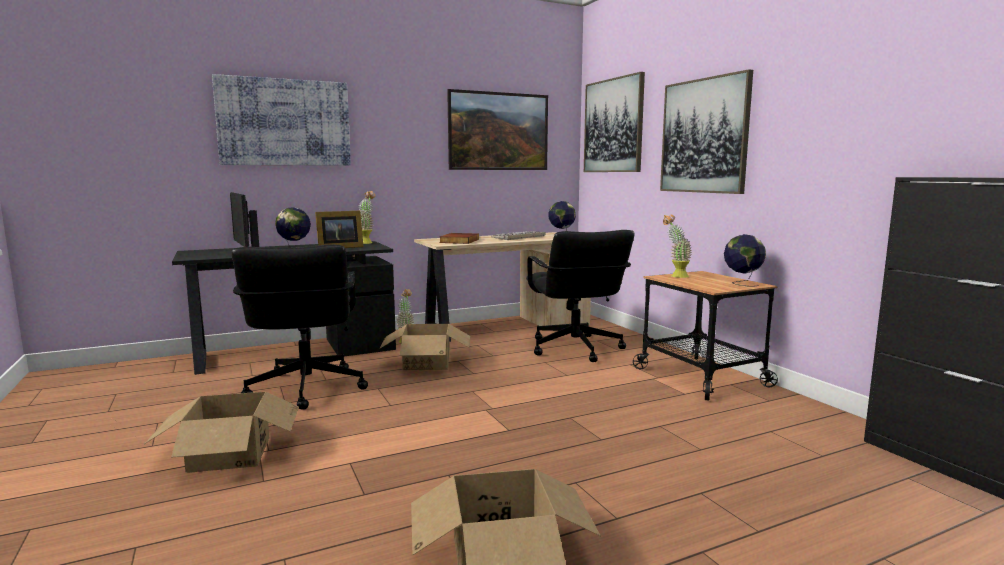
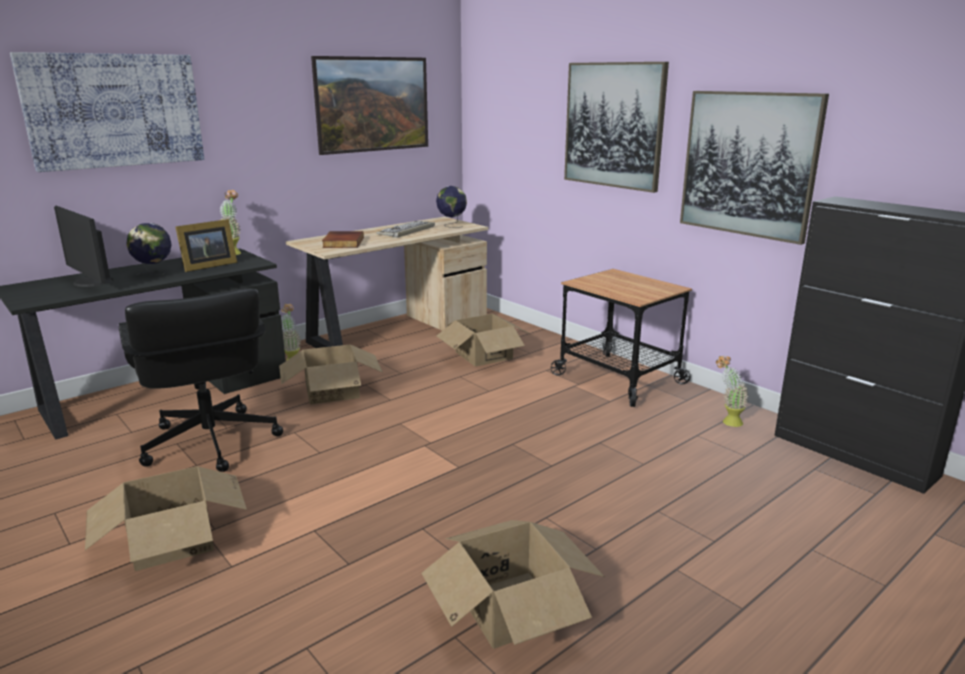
camera: 15 degrees left, 10 degrees up
black office chair [526,230,635,362] -> cardboard box [437,314,532,366]
picture [584,72,645,172] -> picture moved to [680,91,829,245]
potted plant [663,215,692,278] -> potted plant moved to [716,355,749,427]
globe [724,234,766,287] -> none

